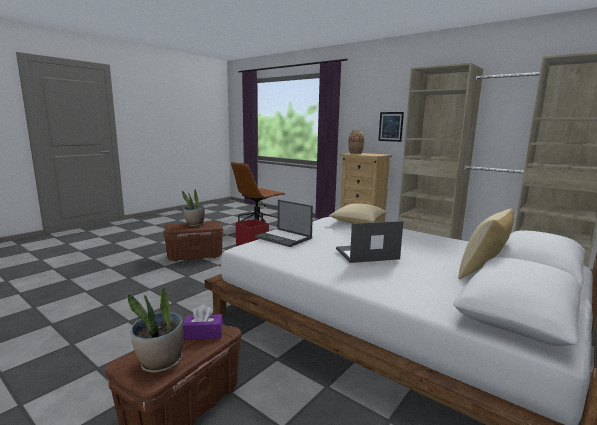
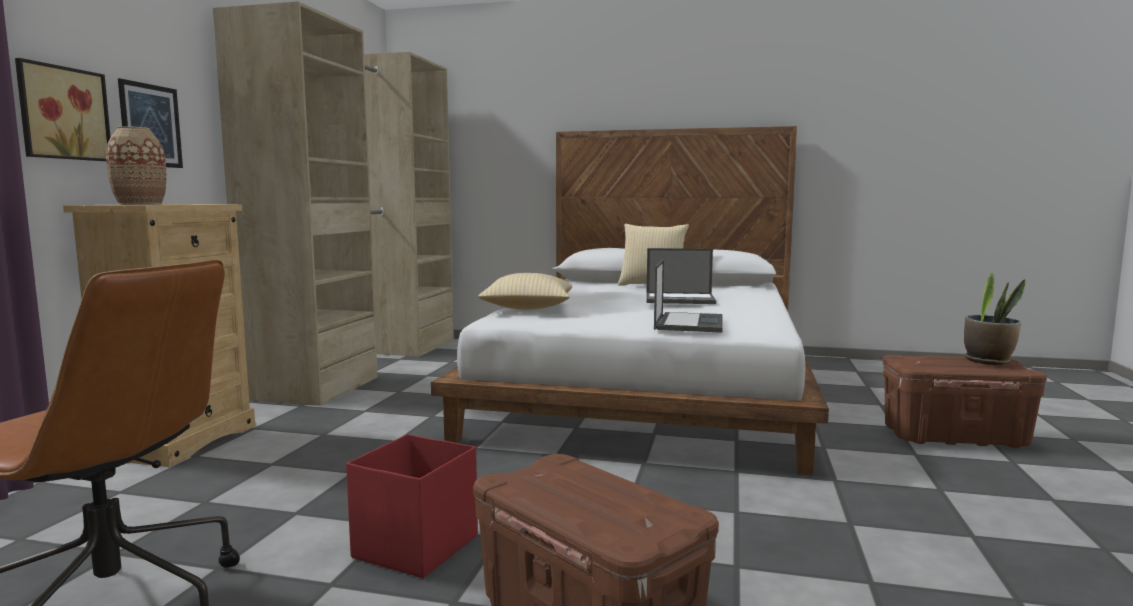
camera: 115 degrees left, 5 degrees down
potted plant [182,189,205,227] -> none
purple tissue box [183,305,223,340] -> none
laptop [336,221,403,263] -> laptop turned 45 degrees counterclockwise [646,248,716,304]
none -> picture [15,58,111,161]

